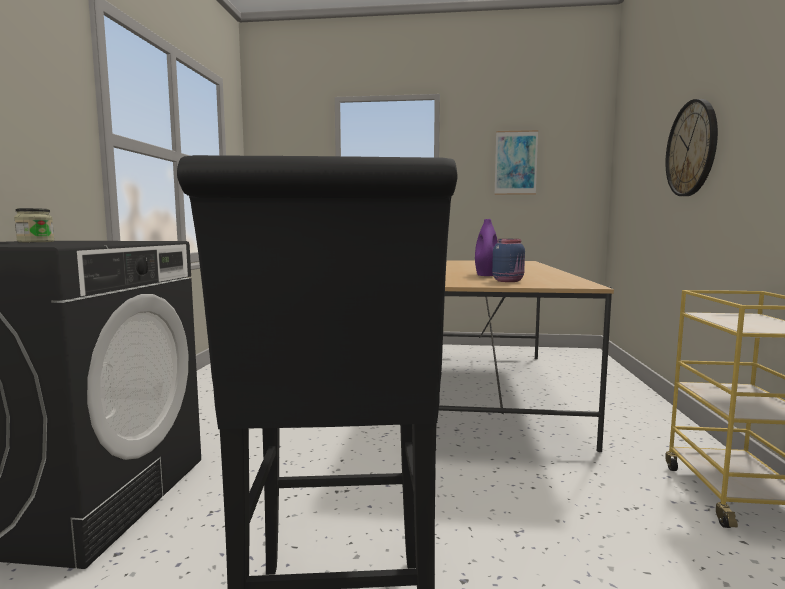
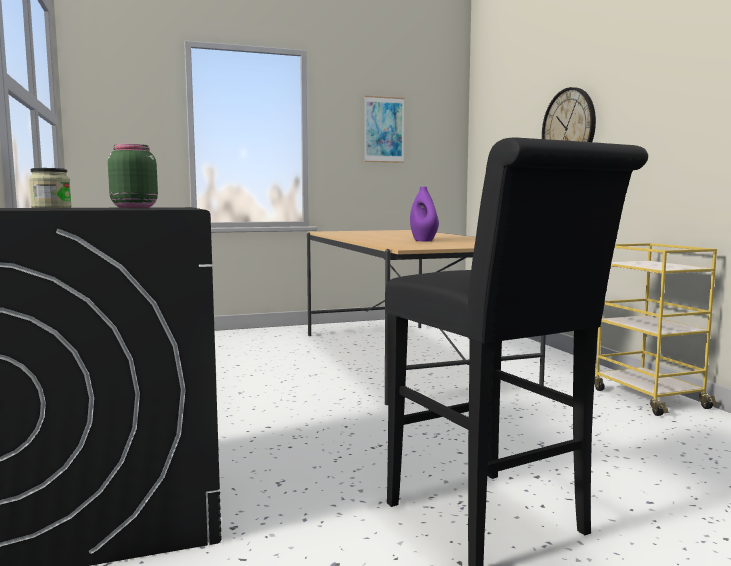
camera: 25 degrees left, 0 degrees up
blue jar [492,239,525,282] -> none
none -> green jar [108,144,158,208]

